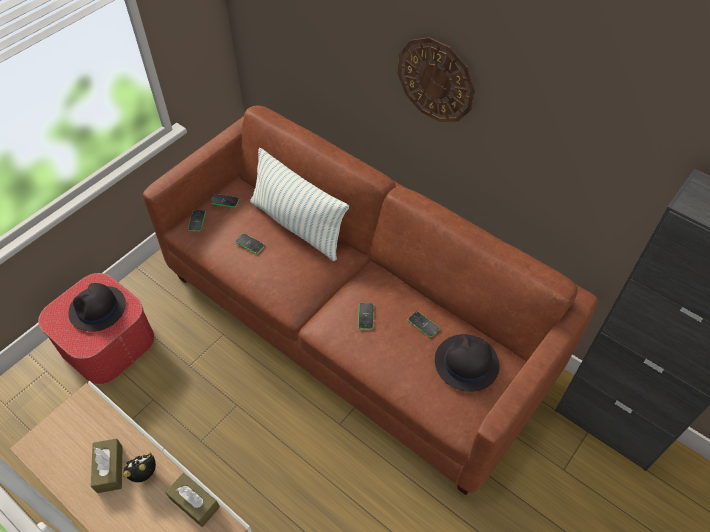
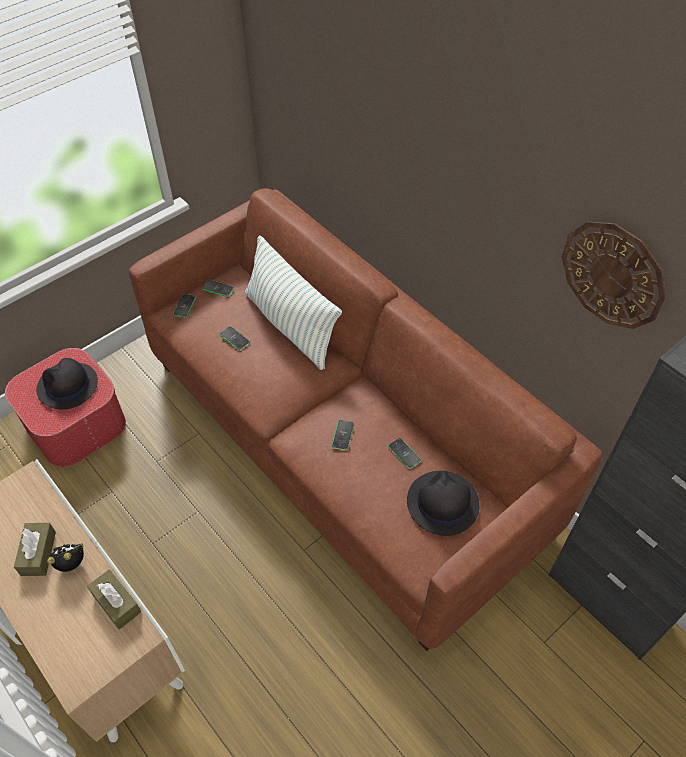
camera: 10 degrees right, 0 degrees up
wall clock [398,37,475,122] -> wall clock moved to [562,221,666,329]

